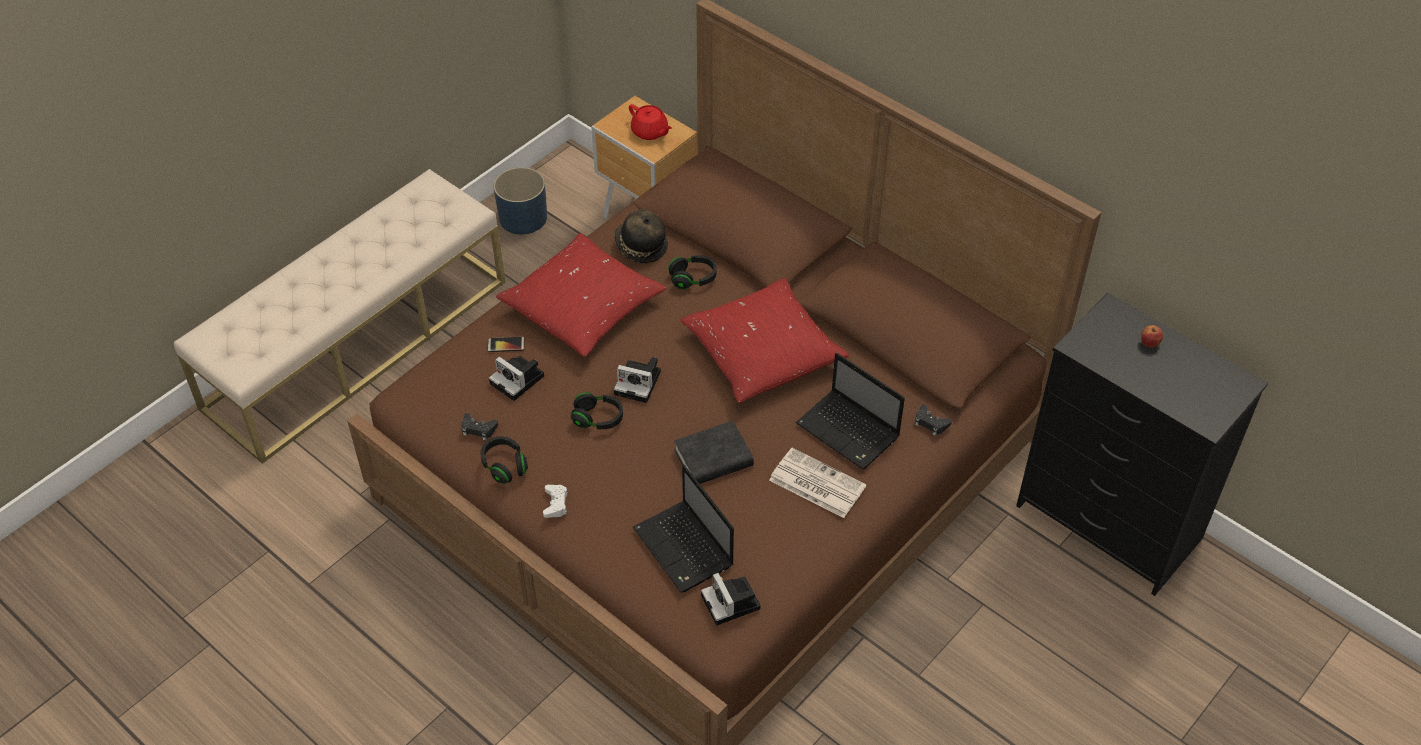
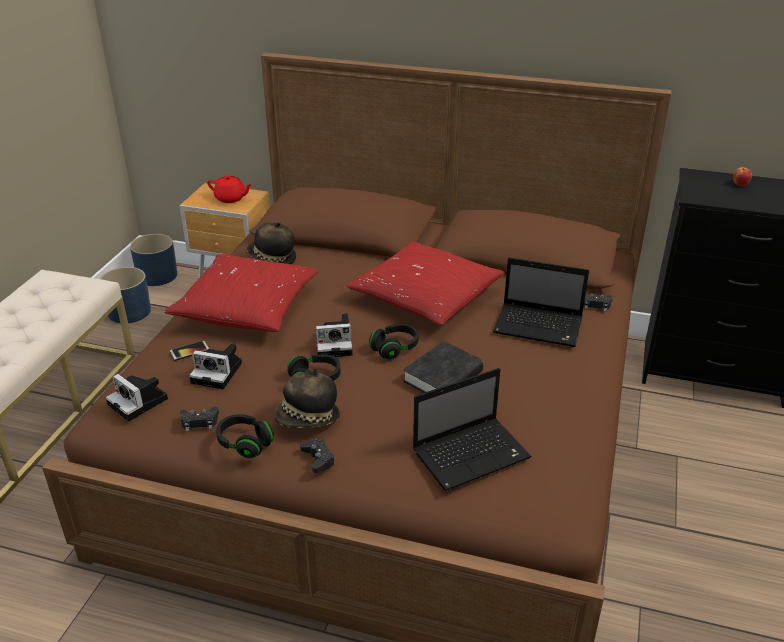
camera: 25 degrees left, 15 degrees down
white game controller [543,485,568,518] -> black game controller [300,438,335,473]
laptop [633,464,734,593] -> laptop turned 60 degrees counterclockwise [413,368,532,491]
black headphones [668,255,717,290] -> black headphones moved to [369,324,418,360]
camera [701,573,761,625] -> camera moved to [106,374,168,421]
newspaper [769,448,866,518] -> none
none -> blue planter [130,234,177,286]
none -> hat [274,367,340,429]

